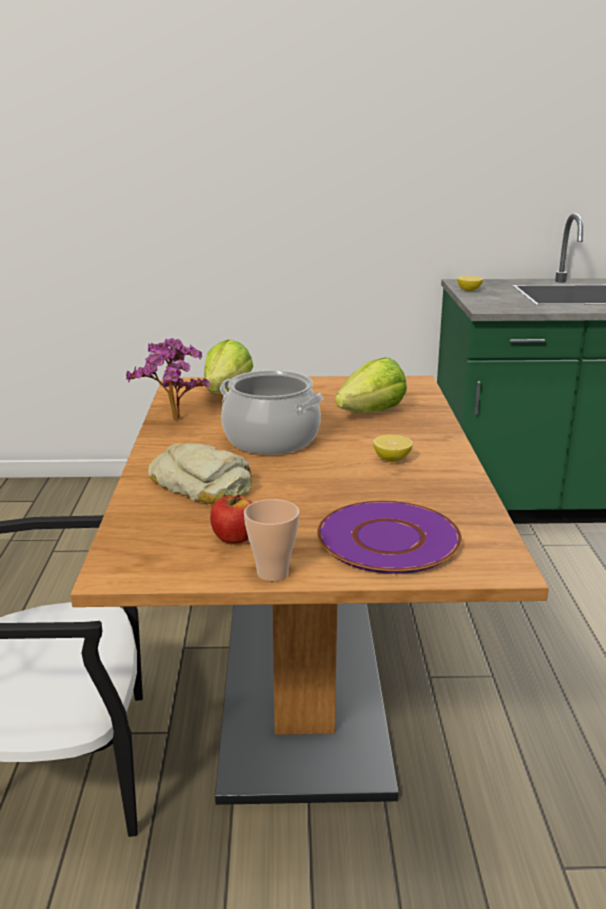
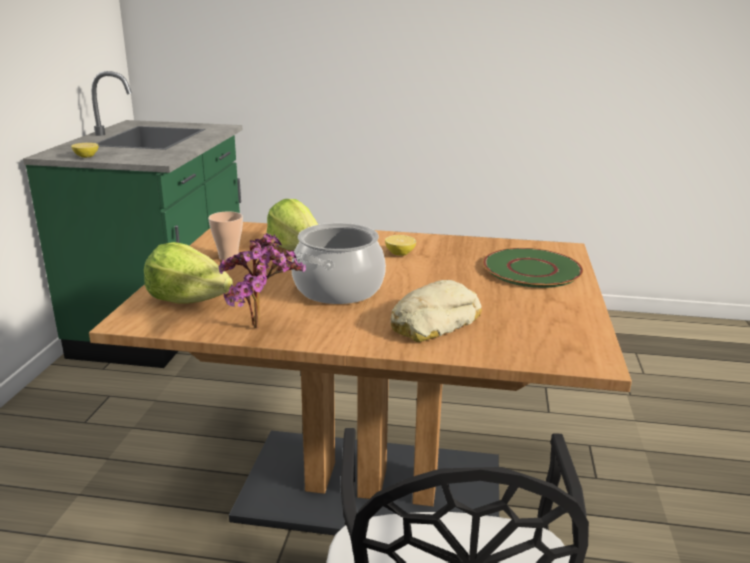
camera: 80 degrees left, 0 degrees up
apple [210,494,252,544] -> none
cup [244,499,300,581] -> cup moved to [208,212,243,261]
purple plate [317,501,462,574] -> green plate [483,248,583,288]

